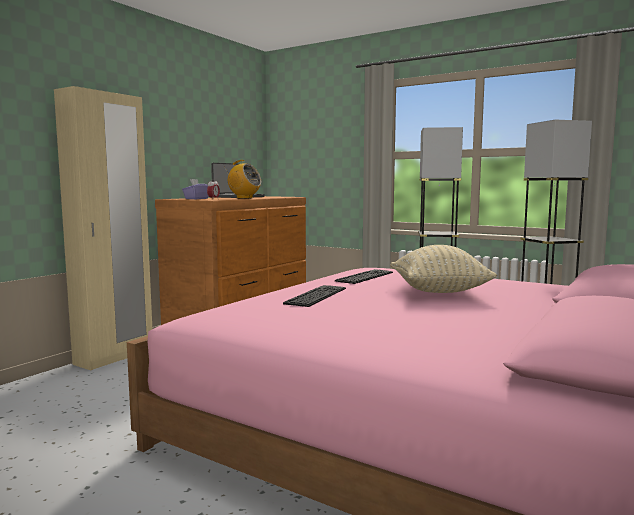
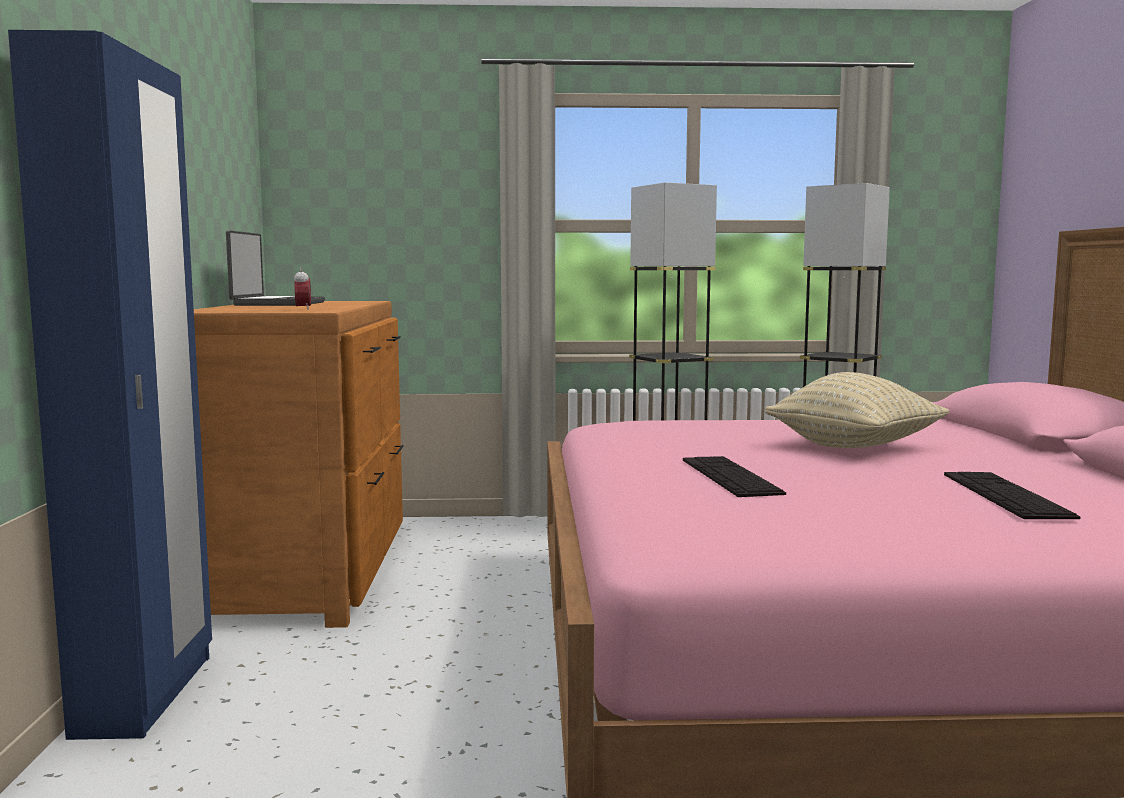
camera: 35 degrees left, 0 degrees up
beige wardrobe [54,86,152,370] -> blue wardrobe [8,30,212,740]
purple tissue box [182,179,208,199] -> none
radio [225,160,261,199] -> none
keyboard [335,269,393,284] -> keyboard moved to [944,472,1081,519]

